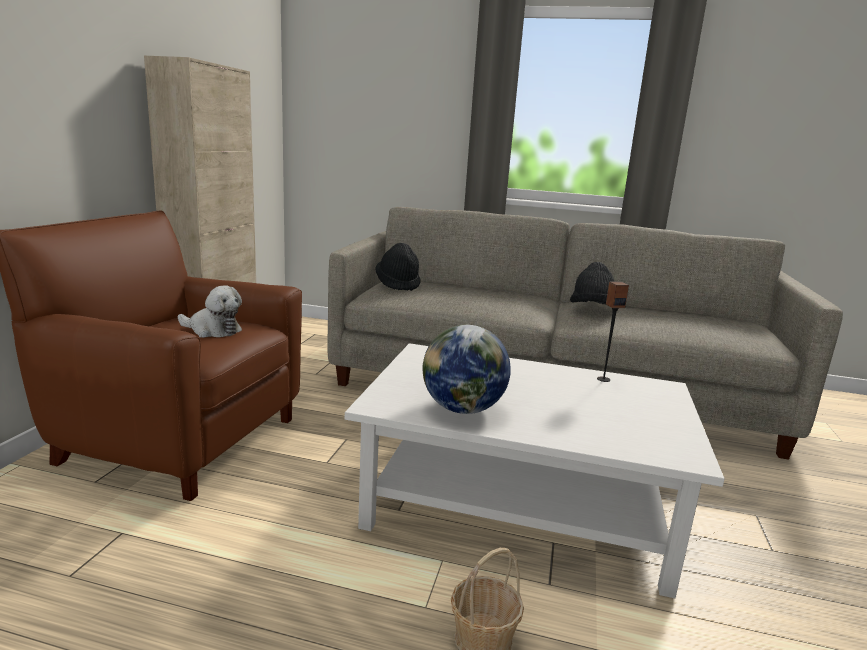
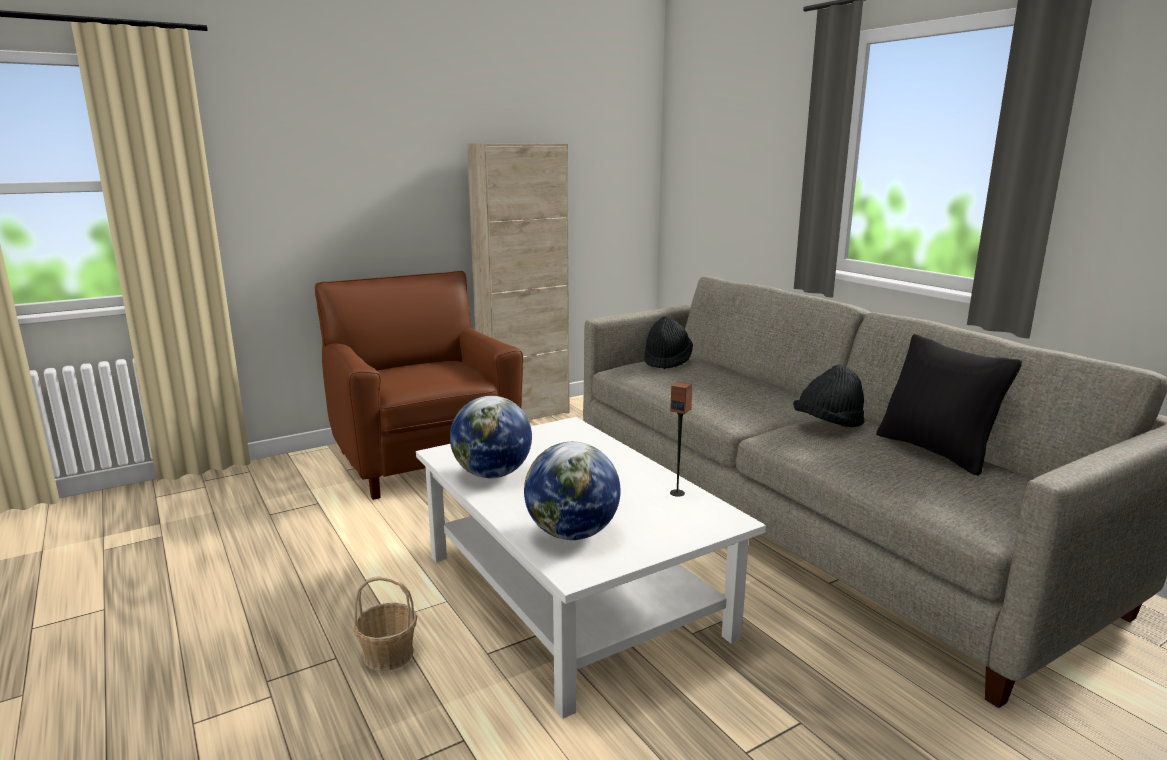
camera: 45 degrees right, 0 degrees up
plush toy [178,285,242,338] -> none
none -> globe [524,442,621,540]
none -> black pillow [876,334,1022,476]

